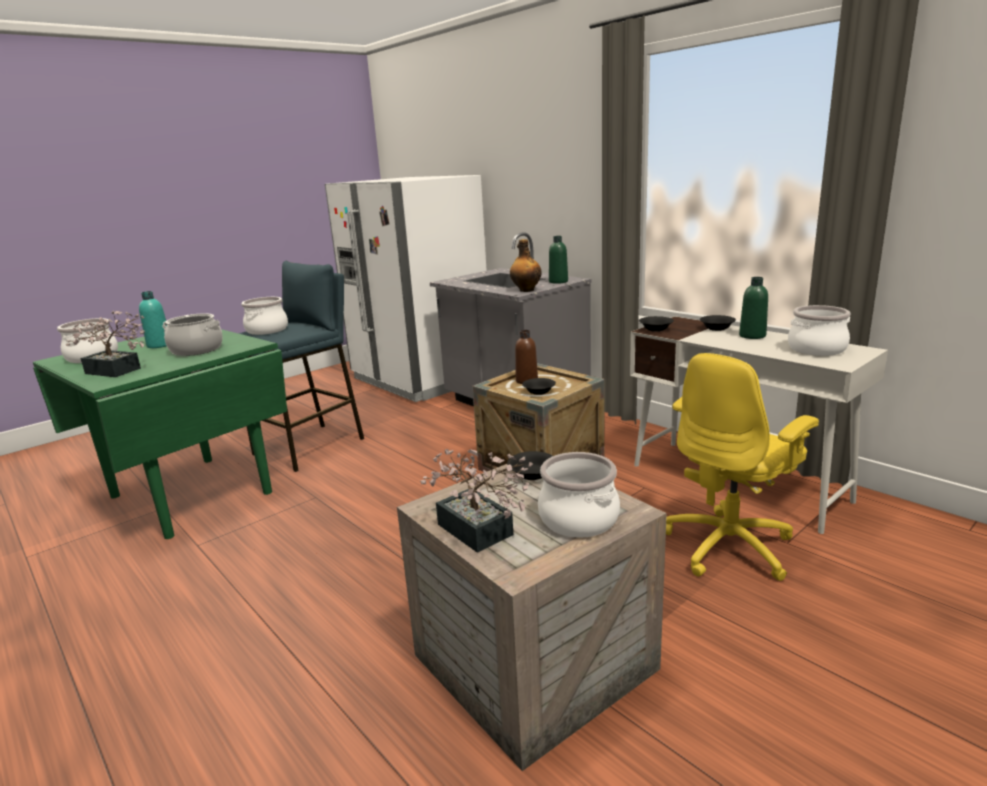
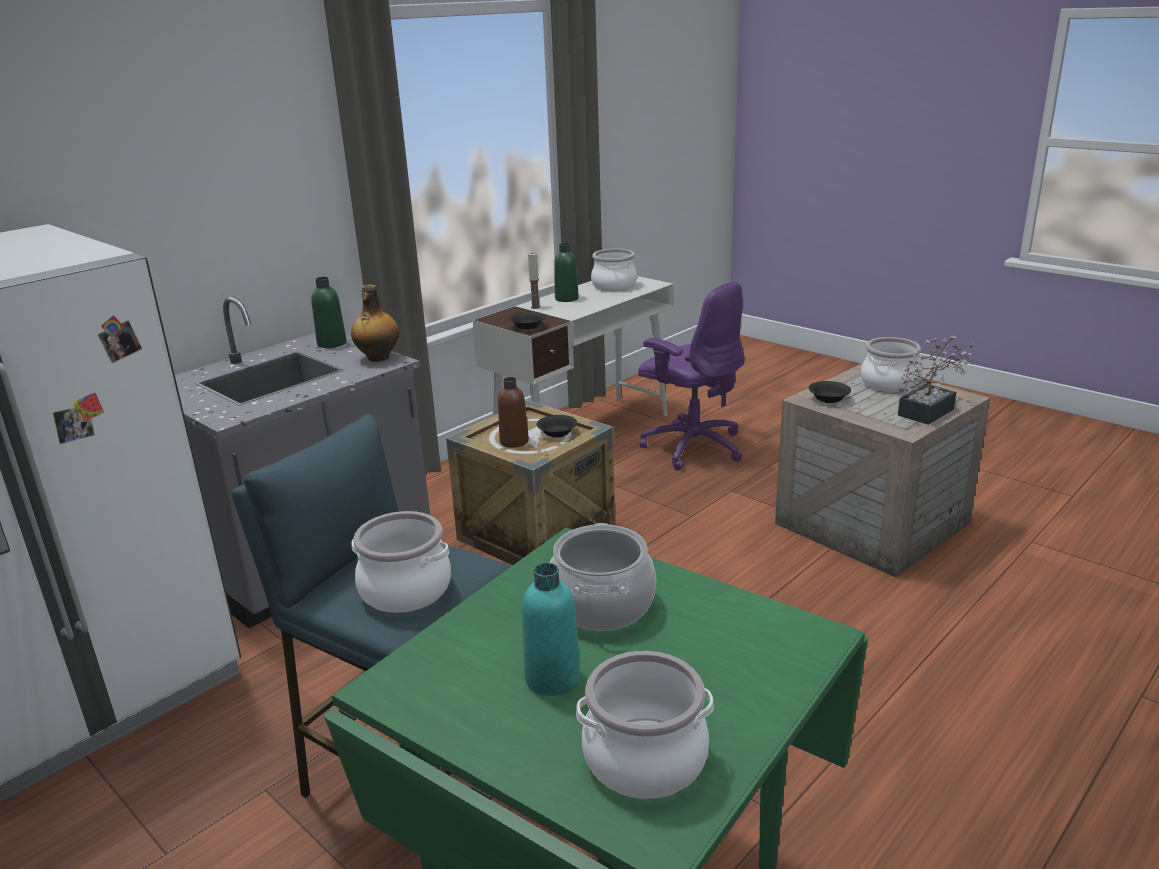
camera: 95 degrees left, 5 degrees up
potted plant [66,311,145,377] -> none
yellow office chair [666,353,819,581] -> purple office chair [638,282,745,471]
black bowl [700,315,736,331] -> candle [528,252,540,309]

